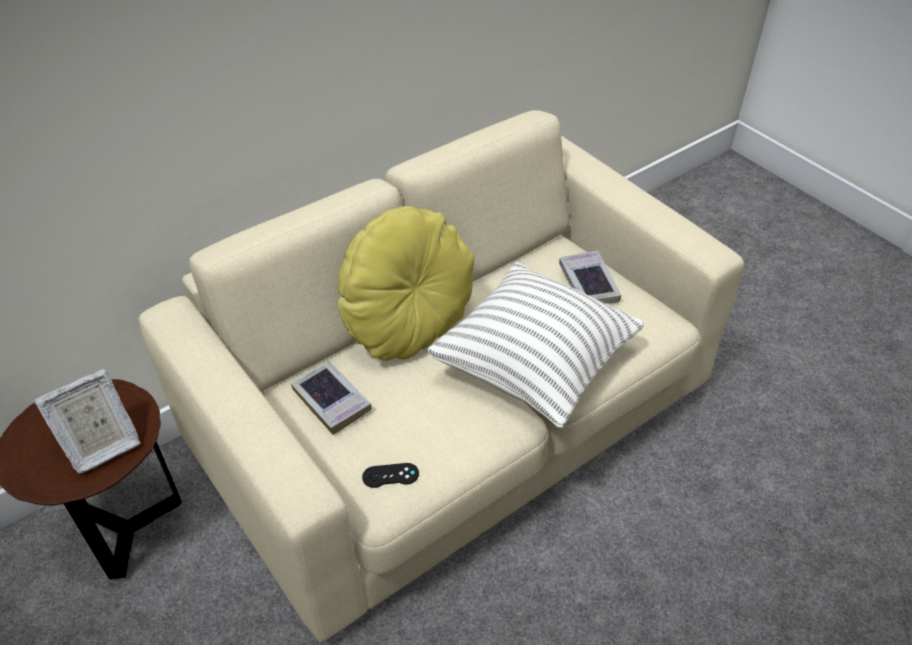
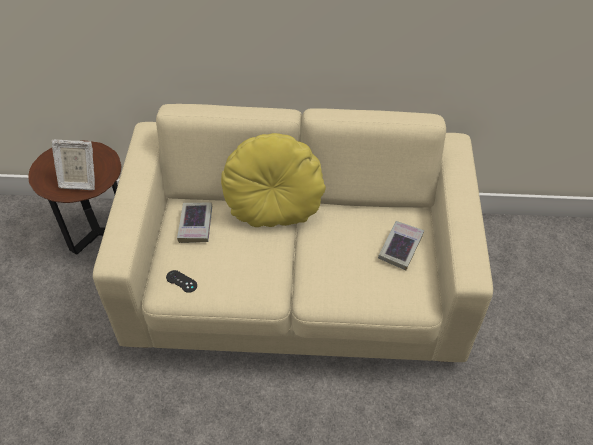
camera: 40 degrees right, 5 degrees up
pillow [426,262,644,428] -> none

